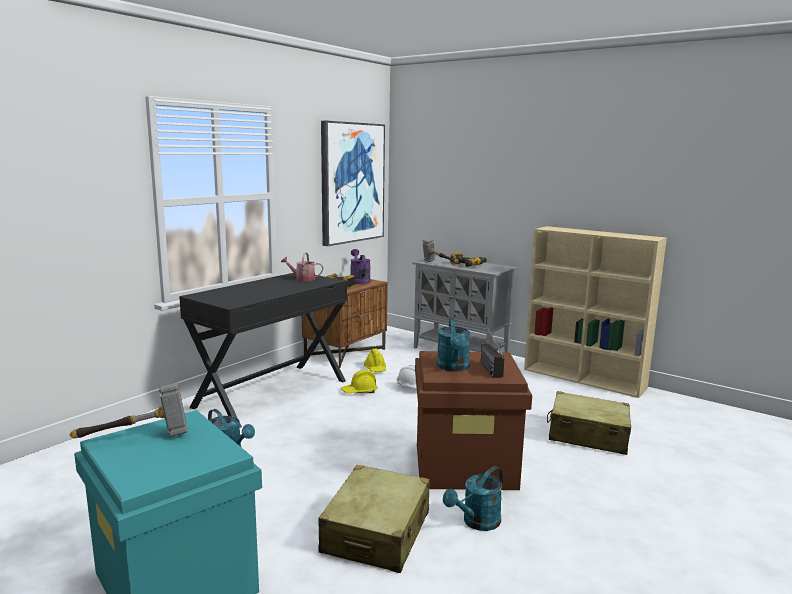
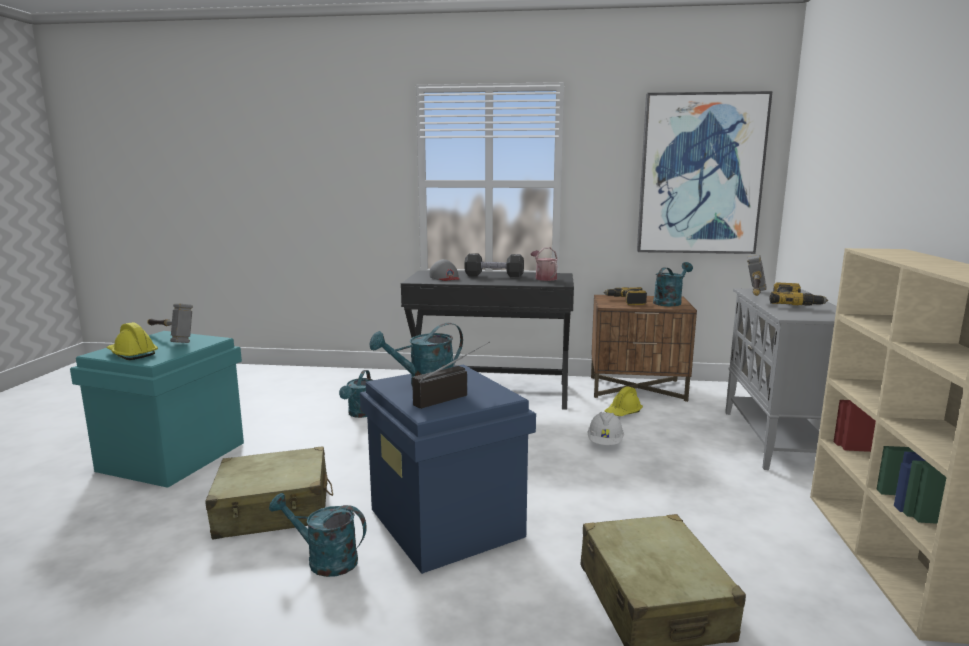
camera: 60 degrees right, 0 degrees up
yellow hard hat [341,370,378,393] -> yellow hard hat moved to [106,322,158,360]
purple watering can [350,249,371,284] -> turquoise watering can [653,262,693,306]
brown storage box [415,351,532,490] -> blue storage box [360,364,536,574]
none -> grey cap [430,259,460,281]
none -> black dumbbell [464,253,524,277]

